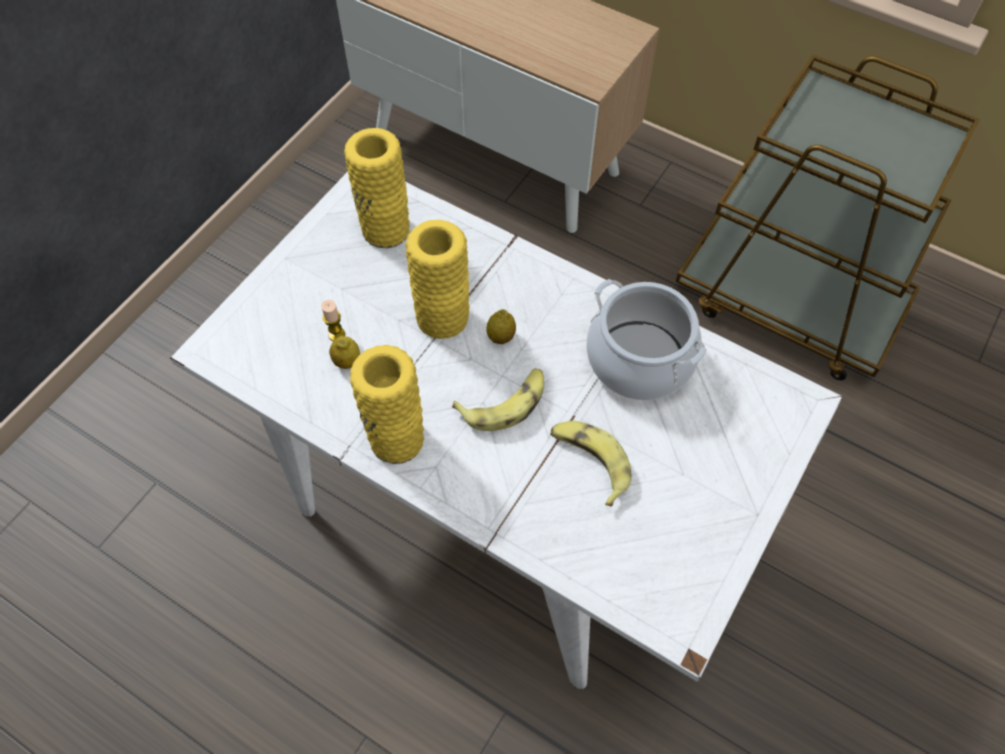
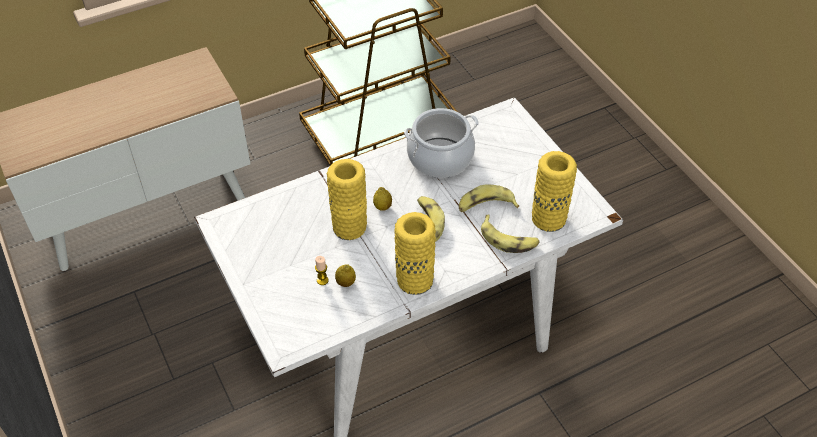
camera: 60 degrees left, 10 degrees down
yellow vase [344,128,410,248] -> yellow vase moved to [532,151,577,232]
none -> banana [481,214,540,253]

